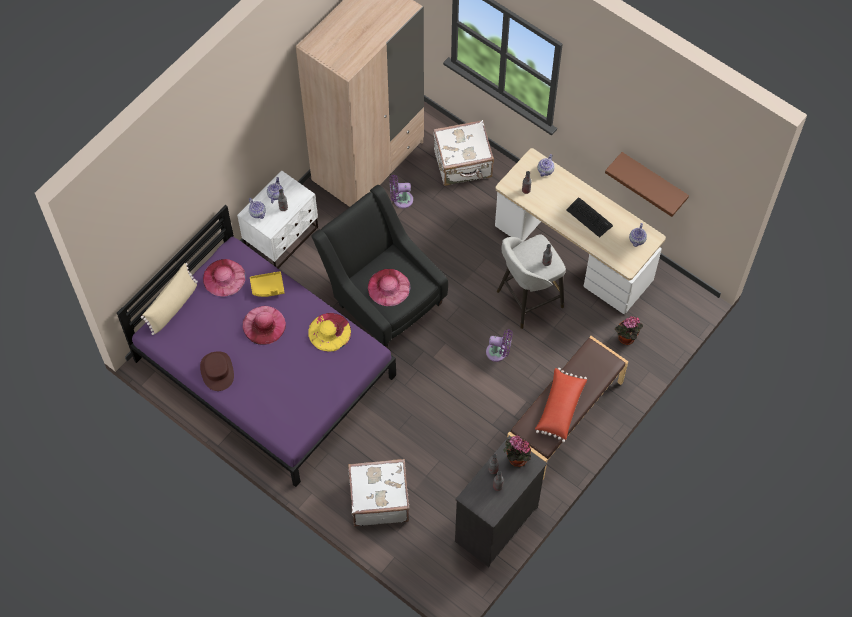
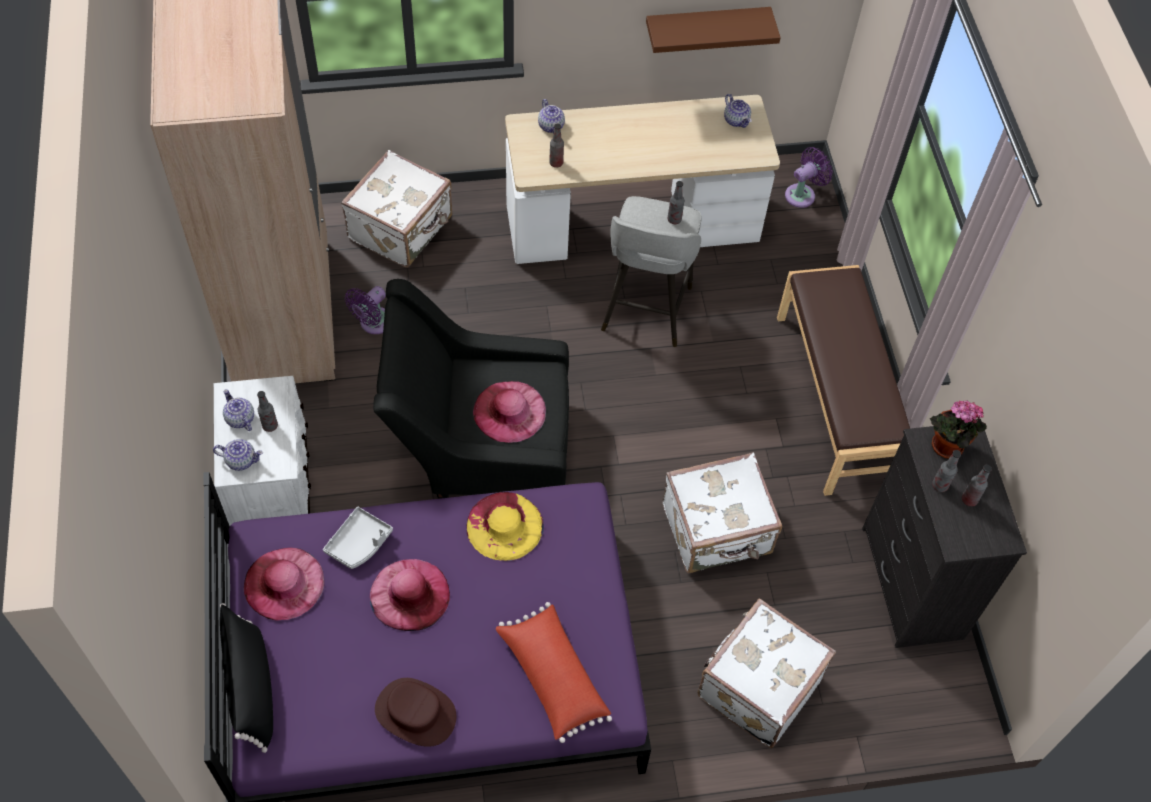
camera: 50 degrees left, 5 degrees down
beige pillow [141,263,198,335] -> black pillow [220,603,273,753]
yellow tray [250,271,285,297] -> grey tray [323,507,393,569]
purple fan [486,329,512,362] -> purple fan moved to [785,147,833,208]
red pillow [535,368,587,442] -> red pillow moved to [496,602,612,743]
keyboard [566,197,613,238] -> none
potted plant [615,316,643,345] -> none
none -> white suitcase [663,452,782,573]

